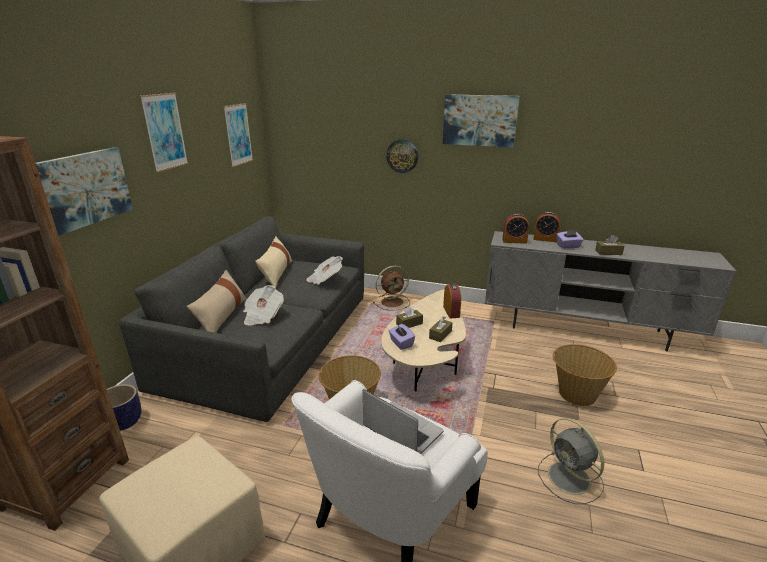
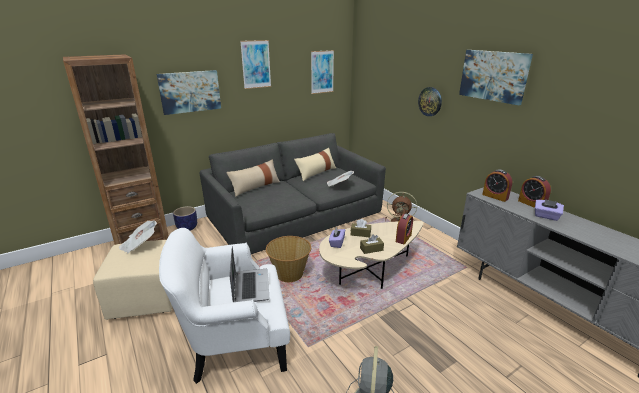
camera: 40 degrees right, 0 degrees up
newspaper [243,285,284,326] -> newspaper moved to [119,220,157,254]
basket [553,344,617,406] -> none
brown tissue box [595,235,625,255] -> none

